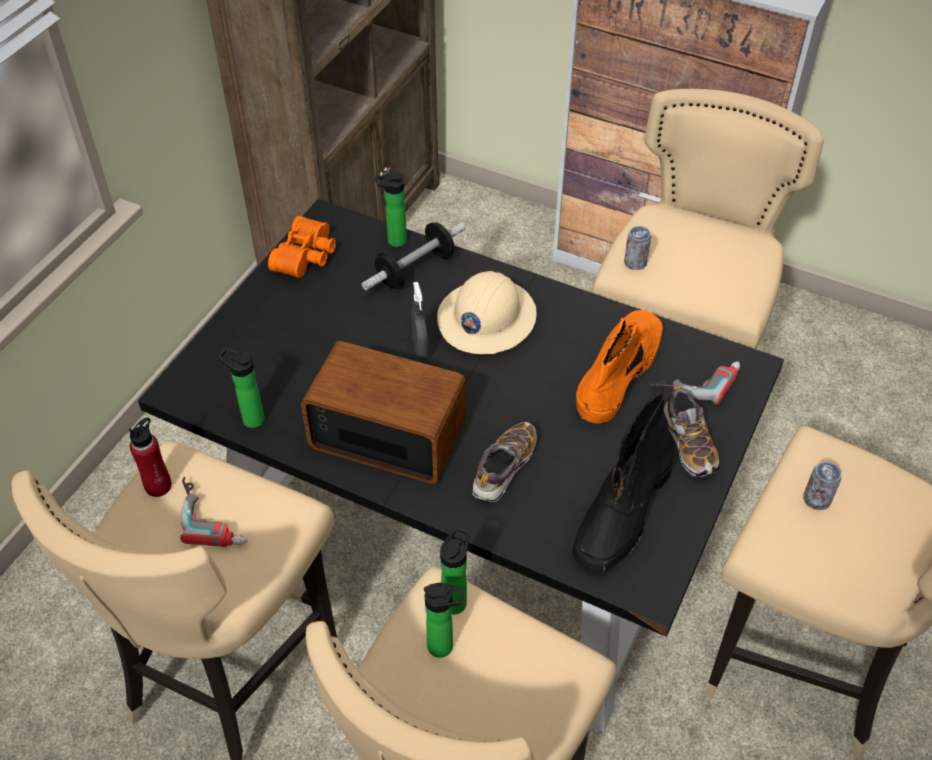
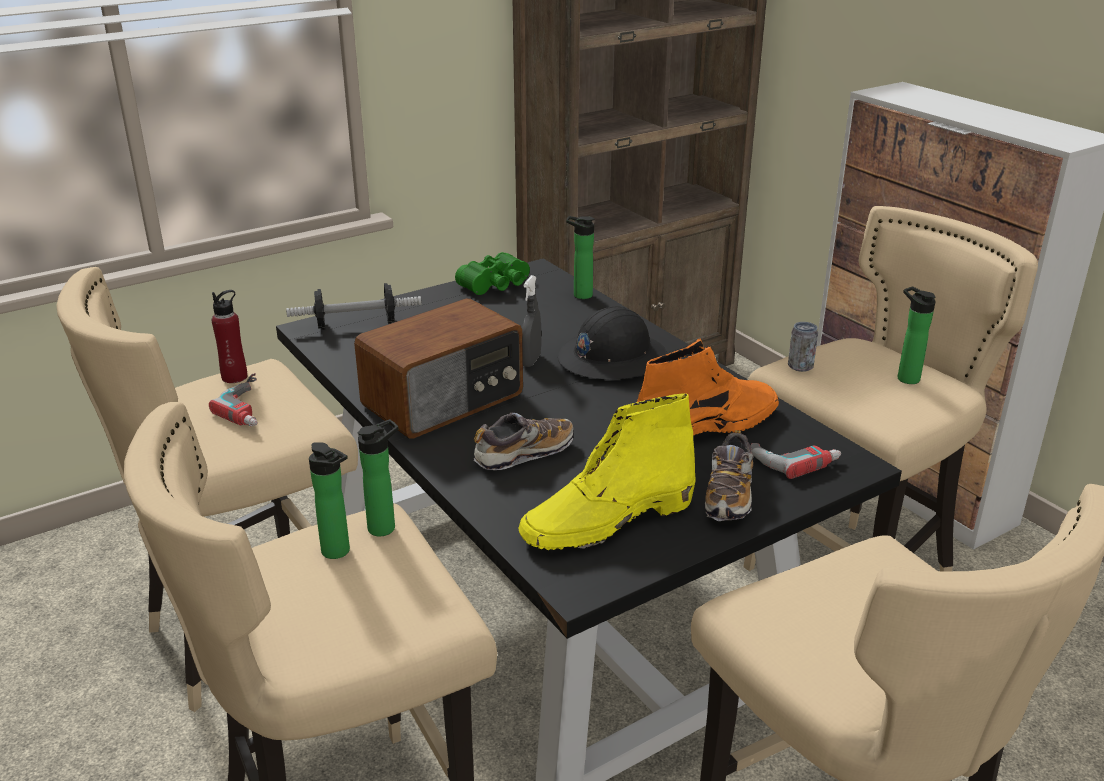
camera: 30 degrees right, 20 degrees down
bottle [218,347,265,428] -> bottle moved to [898,286,936,384]
orange binoculars [268,216,336,278] -> green binoculars [455,252,530,295]
radio [301,341,465,484] -> radio turned 90 degrees clockwise [354,298,523,439]
dumbbell [361,222,466,290] -> dumbbell moved to [286,283,422,330]
beige hard hat [437,271,537,354] -> black hard hat [558,306,667,380]
black boot [572,391,675,572] -> yellow boot [518,393,696,550]
can [803,461,841,510] -> none

